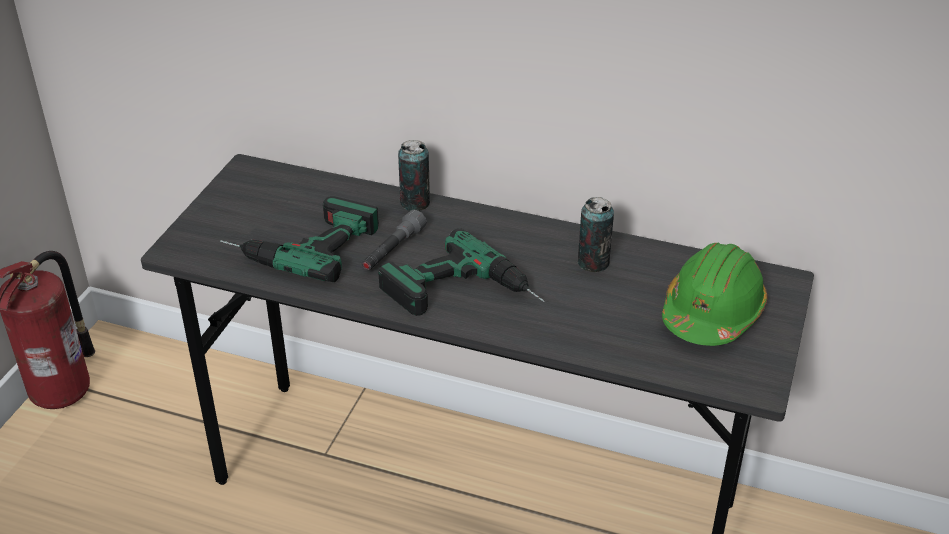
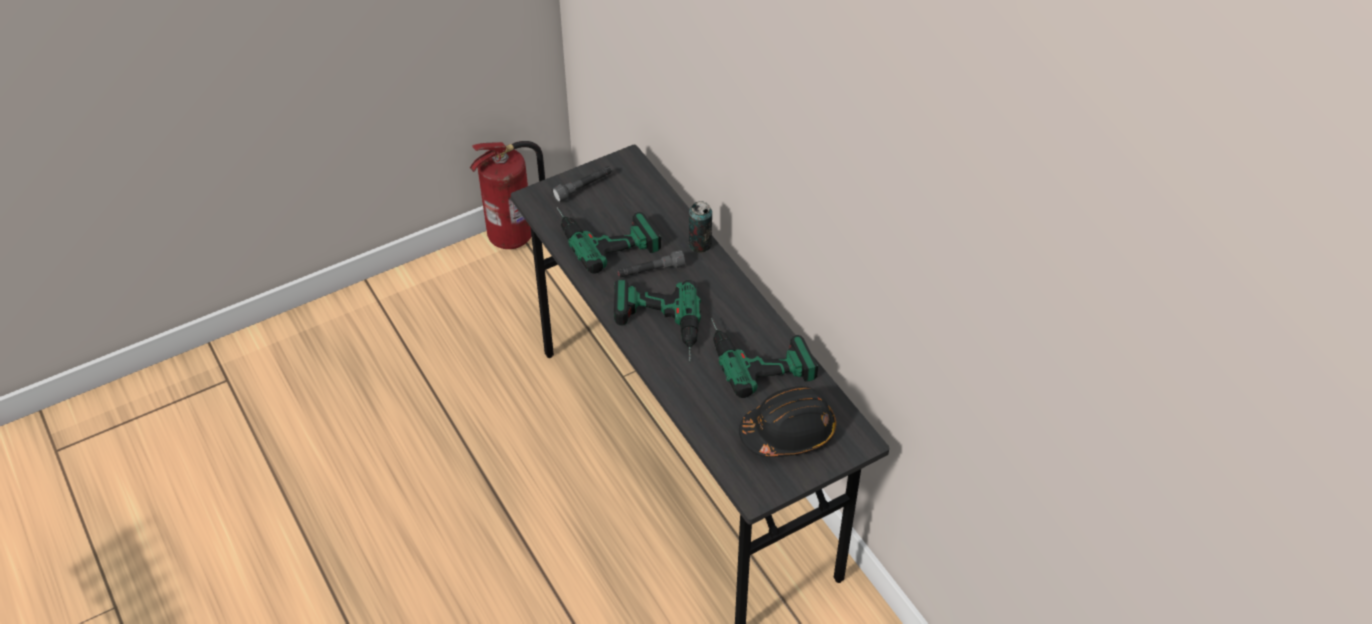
camera: 40 degrees right, 10 degrees up
can [577,197,614,272] -> power drill [711,318,819,398]
green hard hat [662,243,768,346] -> black hard hat [739,386,836,458]
none -> grey flashlight [552,166,612,202]

